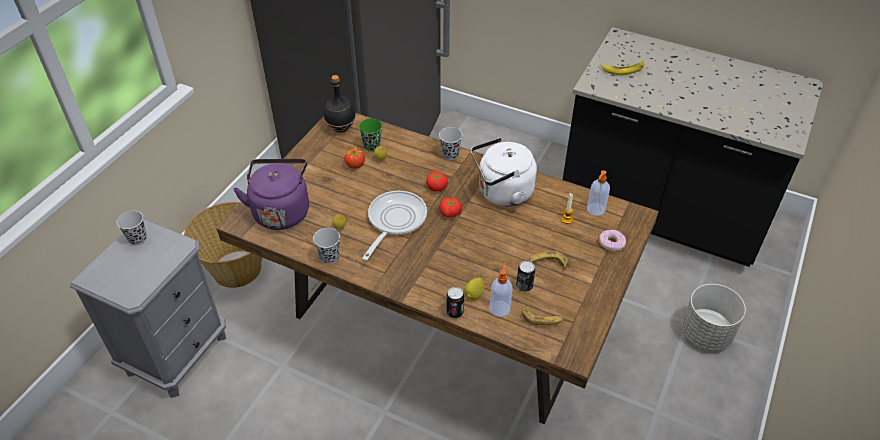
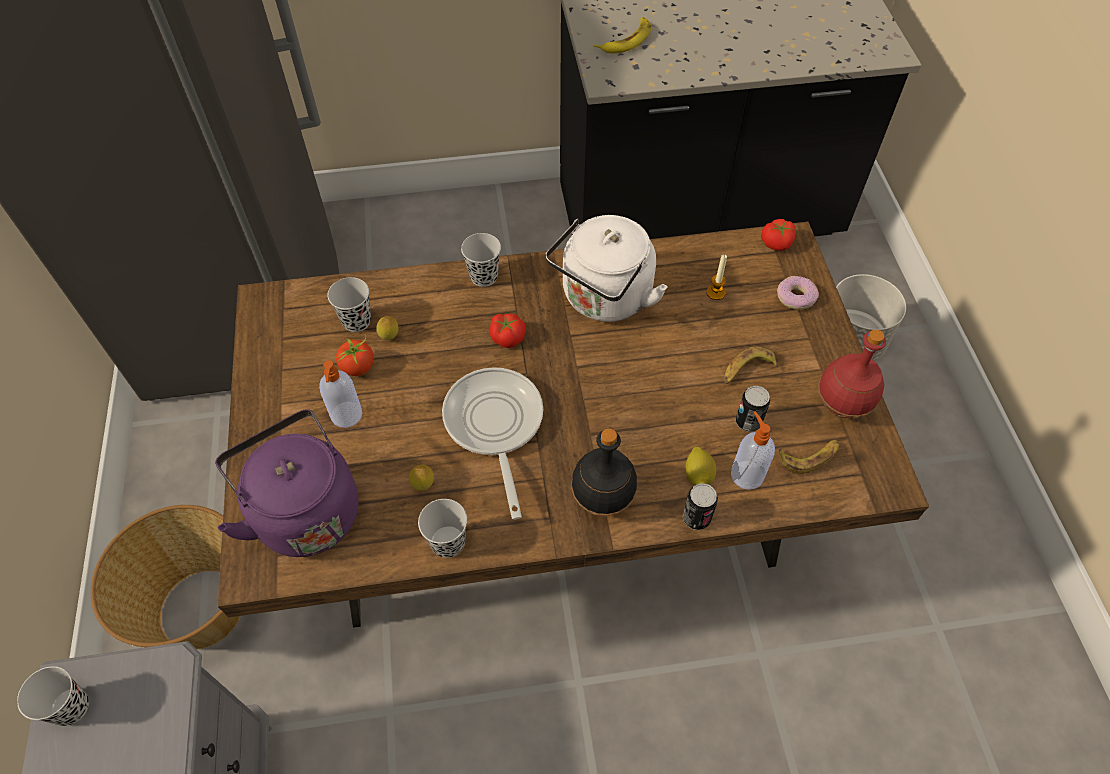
camera: 35 degrees left, 10 degrees up
black bottle [324,75,356,132] -> black bottle moved to [571,429,637,516]
green cup [359,119,382,151] -> black cup [327,277,371,332]
tomato [439,197,463,218] -> tomato moved to [761,219,796,251]
soap dispenser [587,170,610,216] -> soap dispenser moved to [319,360,362,428]
none -> red bottle [818,329,886,418]

